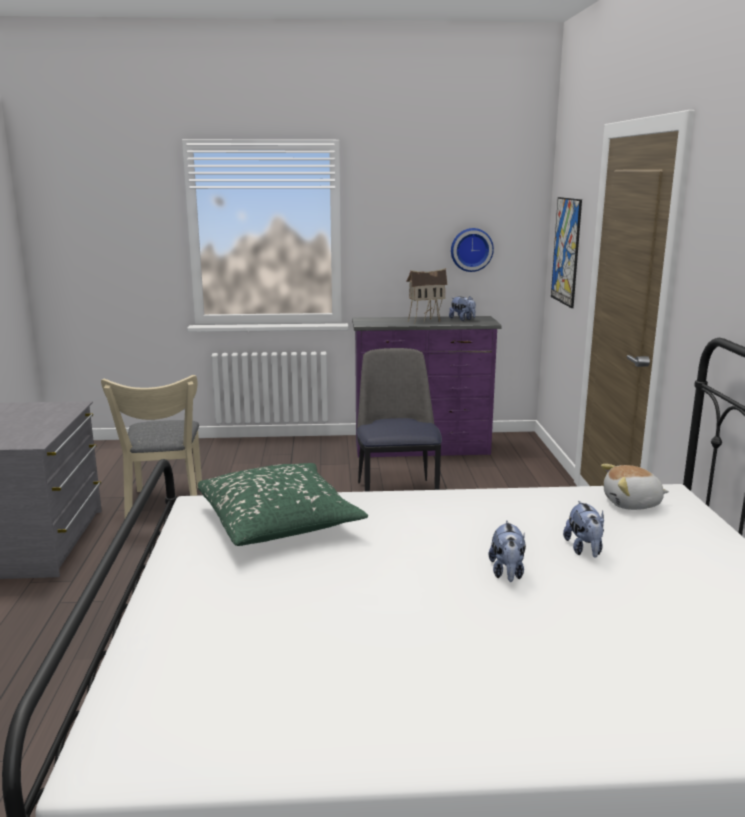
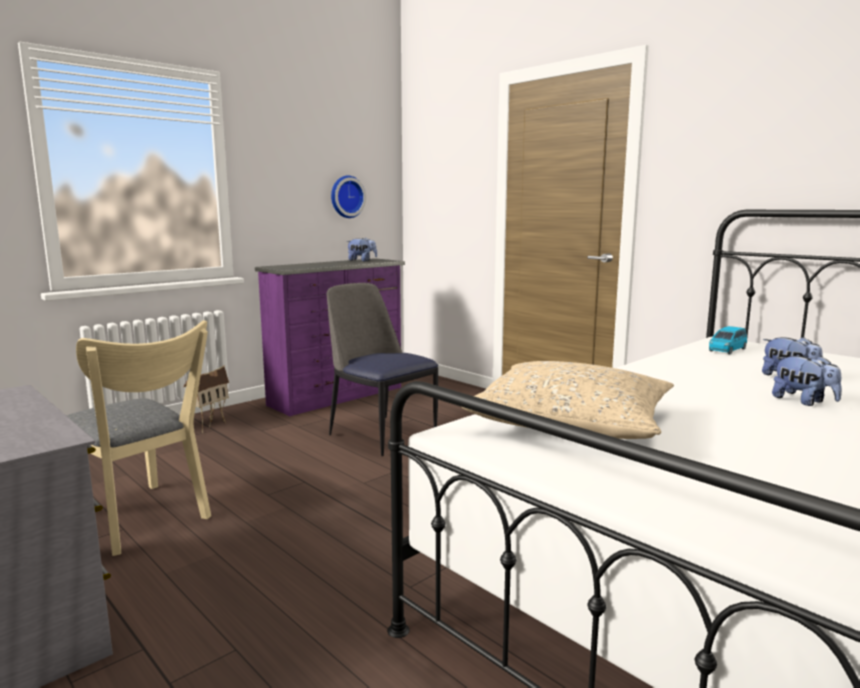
camera: 40 degrees left, 5 degrees down
green pillow [198,463,368,546] -> beige pillow [462,361,674,439]
toy house [406,268,447,324] -> toy house moved to [183,365,229,433]
picture [551,197,582,308] -> none
plush toy [601,464,669,510] -> blue toy car [709,326,747,354]

